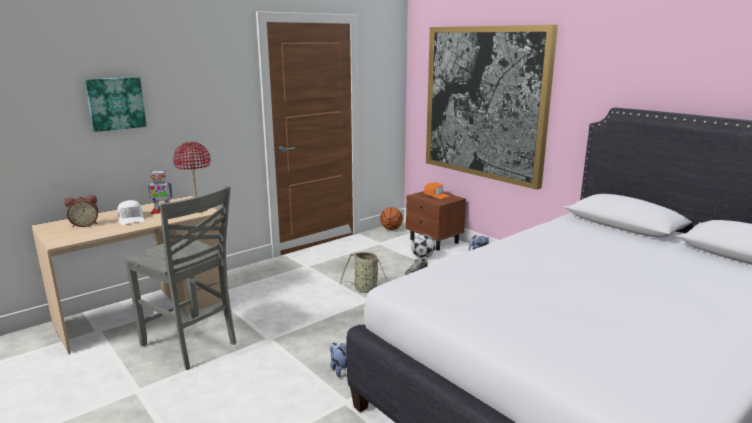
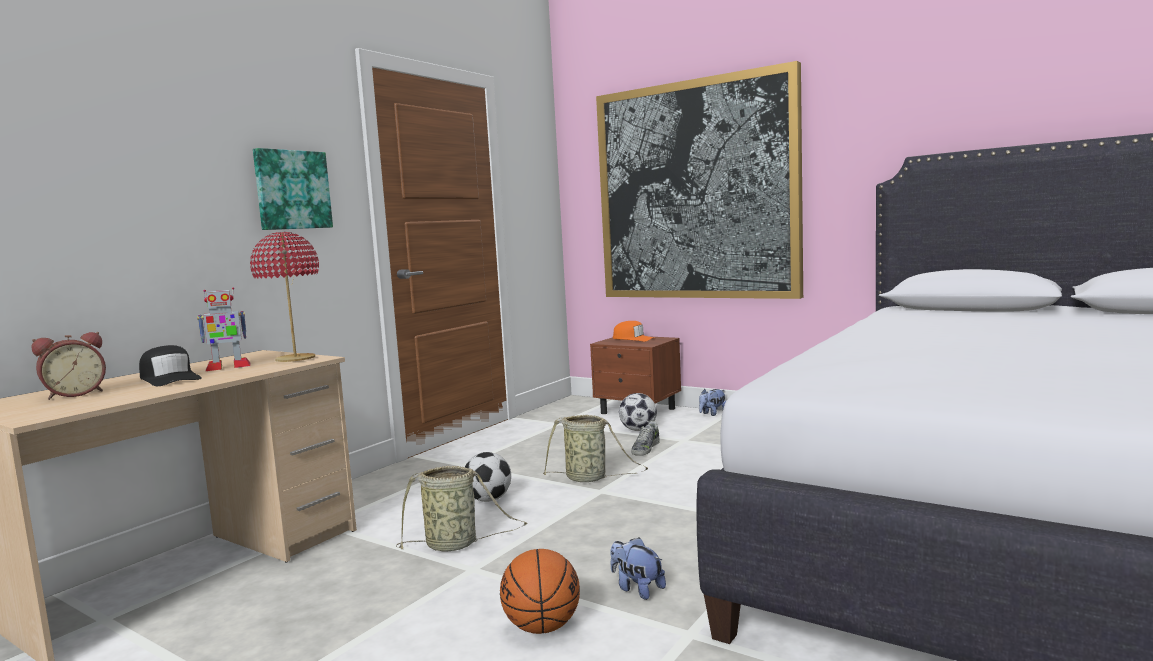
camera: 15 degrees left, 10 degrees down
picture [85,77,147,132] -> picture moved to [253,148,333,230]
white cap [117,200,144,225] -> black cap [139,345,202,386]
grey chair [124,186,236,370] -> none
basketball [380,207,403,230] -> basketball moved to [500,549,580,634]
none -> basket [396,466,528,552]
none -> football [465,452,511,502]

